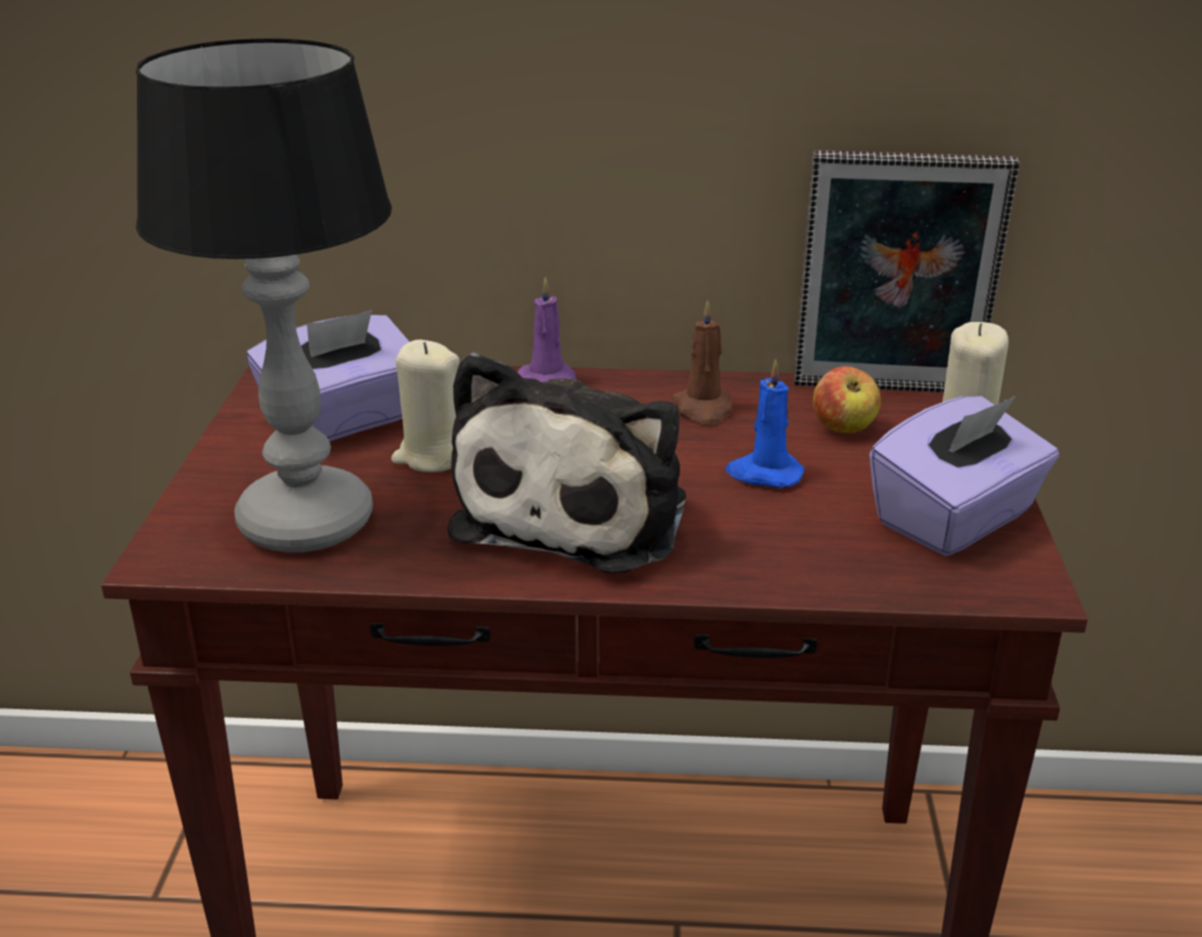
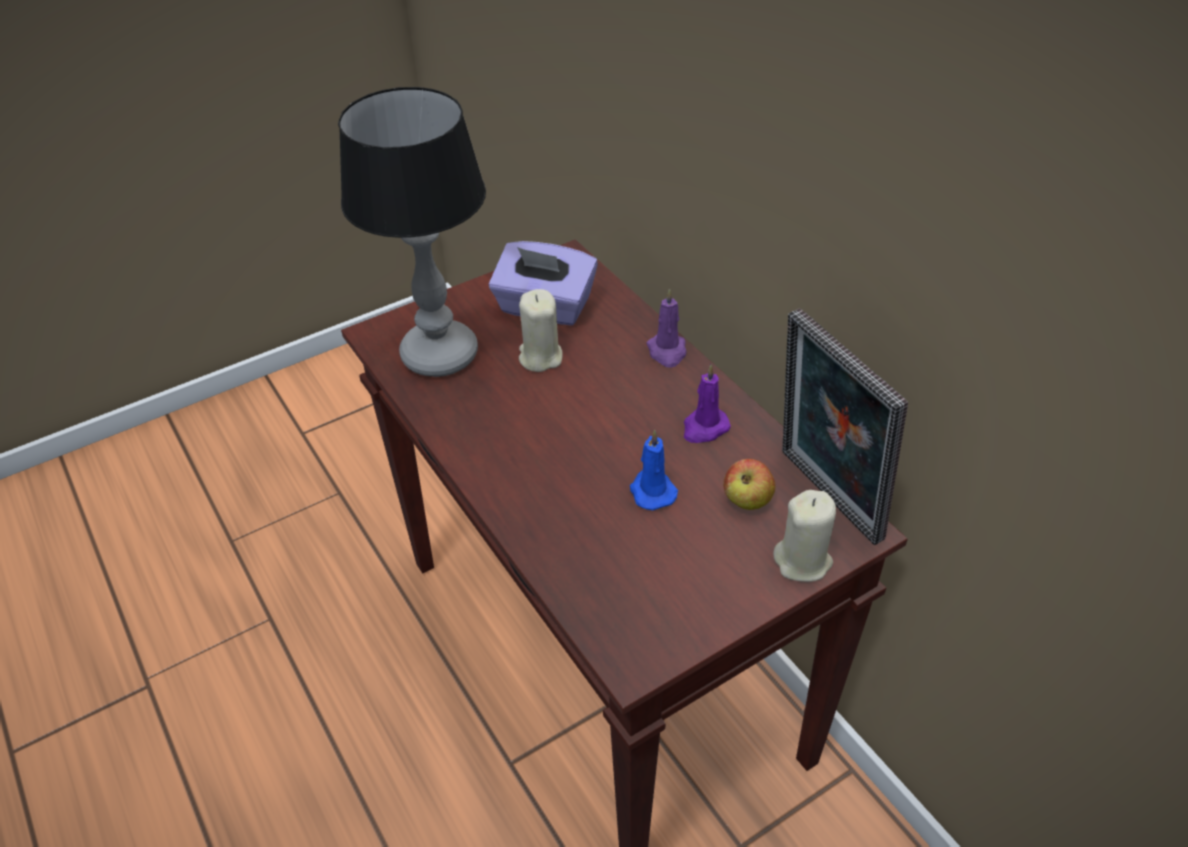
camera: 55 degrees right, 15 degrees up
plush toy [448,352,686,573] -> none
brown candle [673,300,732,425] -> purple candle [684,364,731,443]
purple tissue box [869,396,1059,556] -> none

